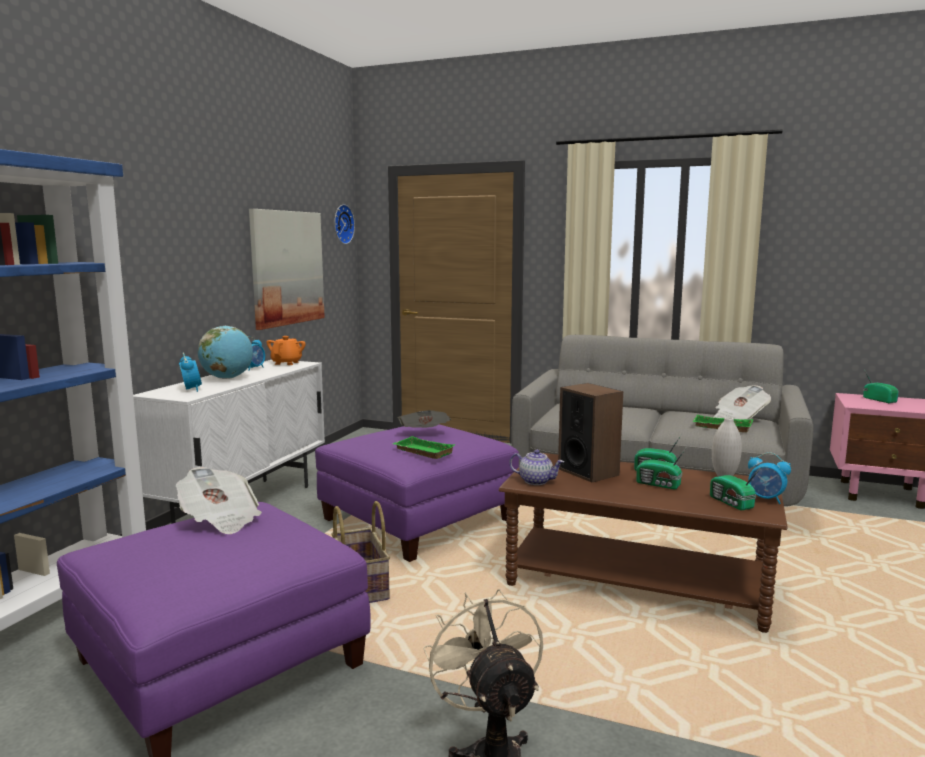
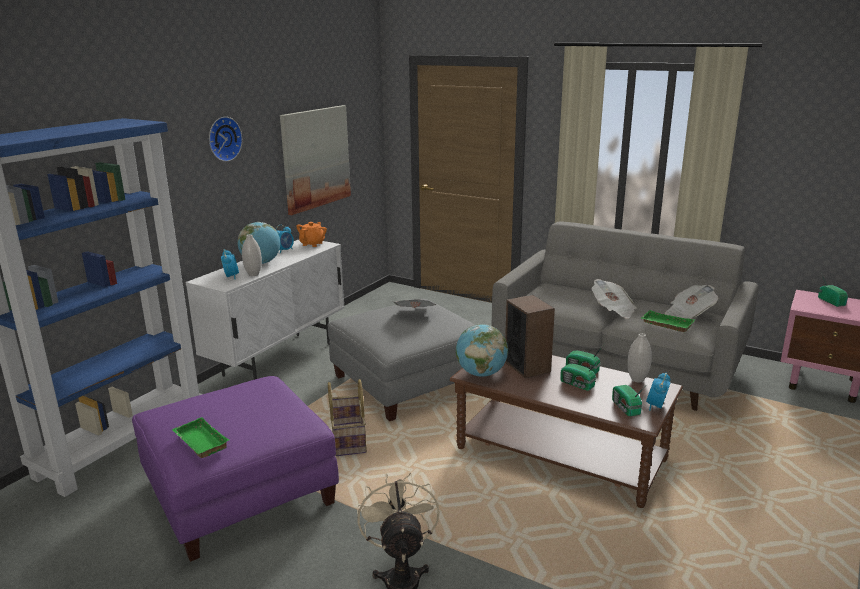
camera: 10 degrees right, 10 degrees up
newspaper [176,467,261,534] -> newspaper moved to [591,279,637,319]
purple ottoman [315,424,519,562] -> grey ottoman [327,299,475,421]
wall clock [334,204,355,244] -> wall clock moved to [209,117,243,162]
green tray [392,436,455,459] -> green tray moved to [172,417,229,458]
teapot [509,450,564,485] -> globe [456,324,508,377]
alarm clock [748,452,791,504] -> alarm clock turned 75 degrees clockwise [646,373,671,411]
none -> white vase [242,234,262,276]

